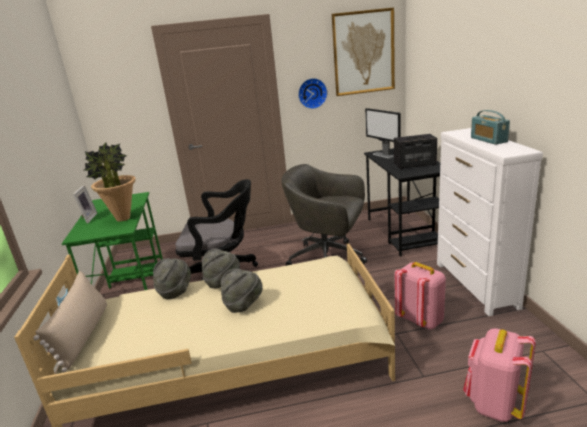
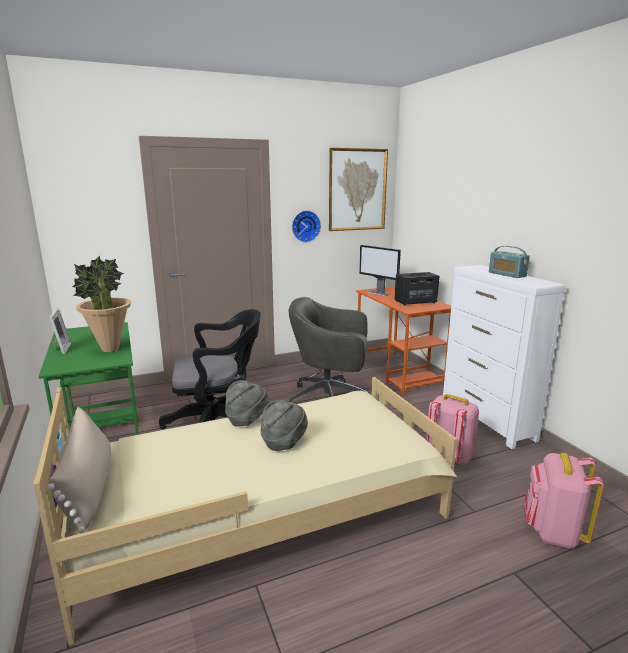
camera: 15 degrees left, 5 degrees down
grey hat [153,258,191,300] -> none
black desk [364,148,440,256] -> orange desk [356,286,451,396]

